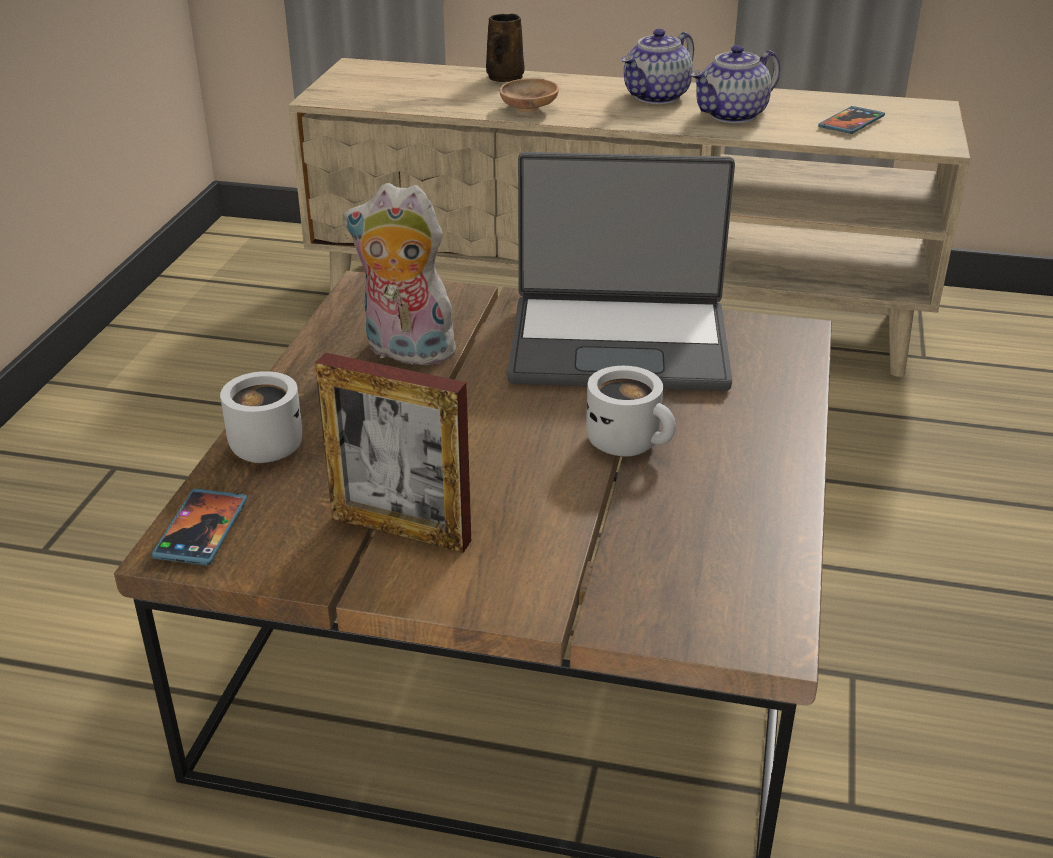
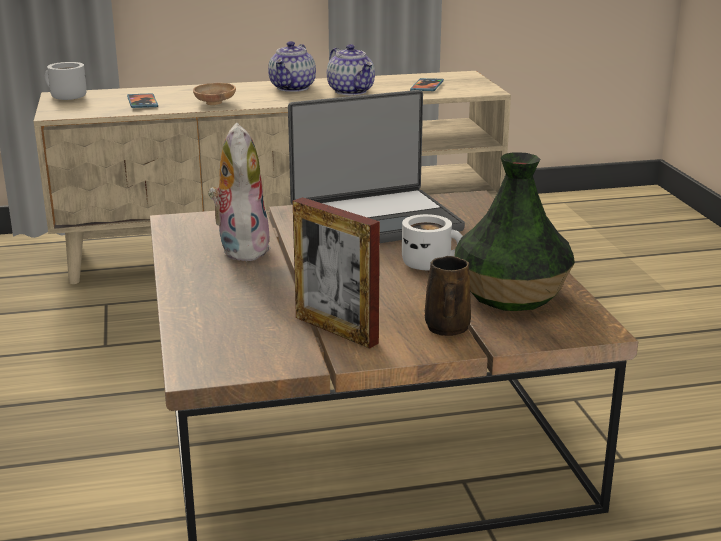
camera: 25 degrees left, 10 degrees down
phone [152,488,247,566] -> phone moved to [127,93,158,108]
white mug [220,371,302,463] -> white mug moved to [45,62,87,100]
picture frame [315,353,471,553] -> picture frame turned 45 degrees clockwise [293,197,380,349]
plush toy [343,183,462,369] -> plush toy turned 90 degrees clockwise [208,123,271,261]
brown mug [486,14,525,82] -> brown mug moved to [425,256,471,336]
teapot [690,45,780,123] -> teapot turned 60 degrees counterclockwise [327,44,375,95]
none -> vase [455,152,575,311]

